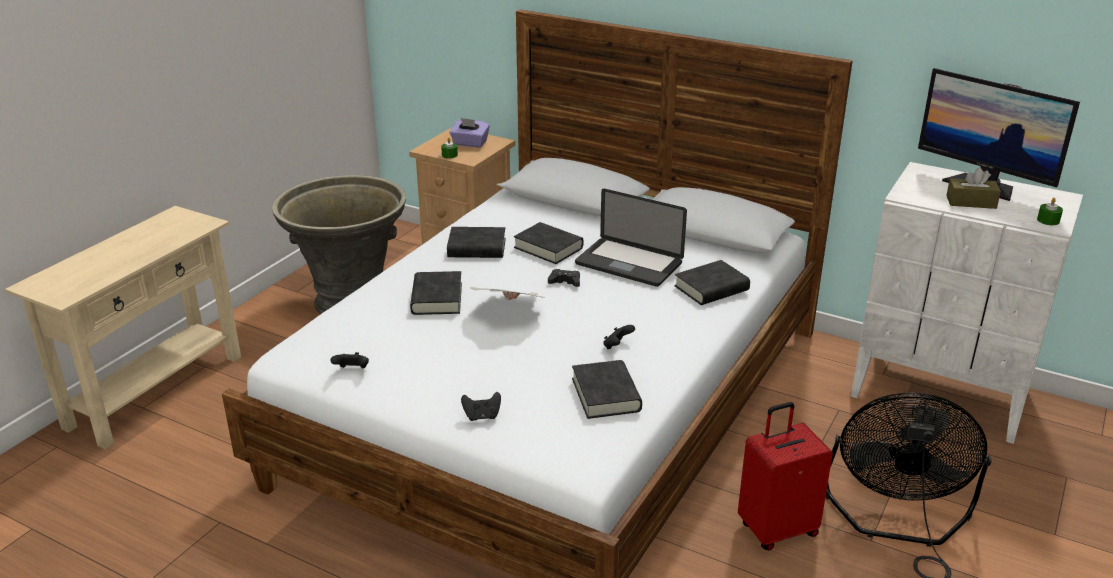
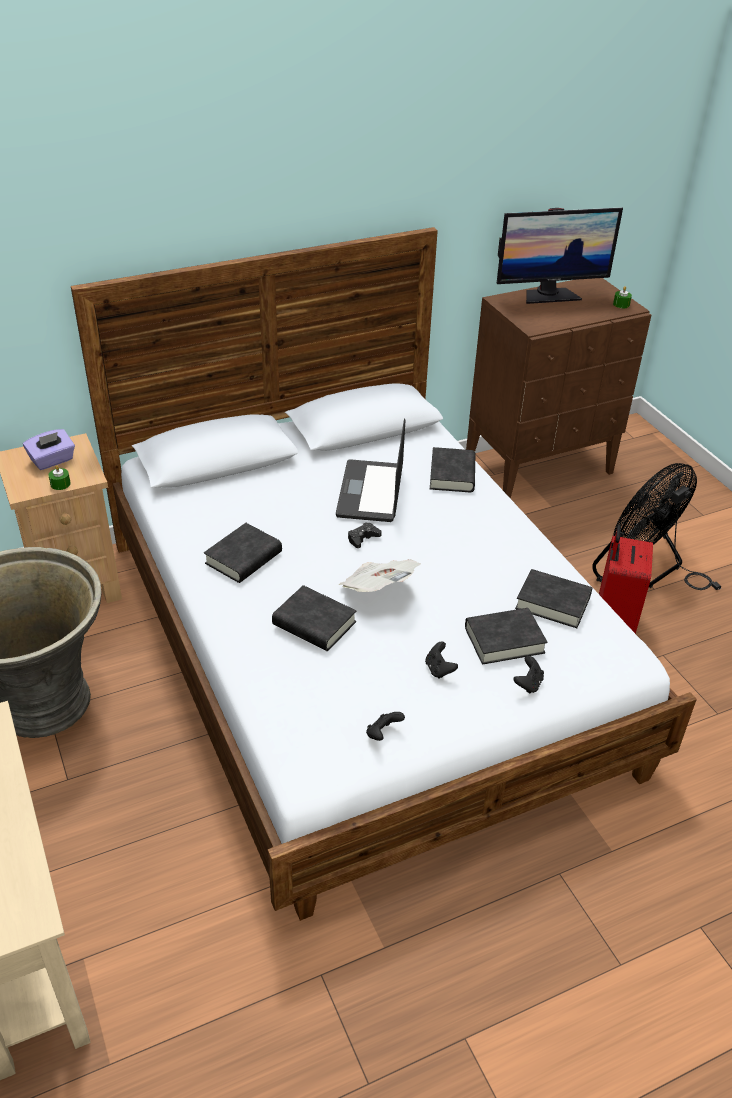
camera: 55 degrees left, 10 degrees up
black book [514,222,583,264] -> black book moved to [465,608,547,665]
laptop [575,189,687,287] -> laptop turned 120 degrees clockwise [336,418,405,522]
black game controller [603,325,635,349] -> black game controller moved to [425,641,458,679]
white dresser [851,162,1083,444] -> brown dresser [466,278,651,499]
brown tissue box [946,167,1001,209] -> none

